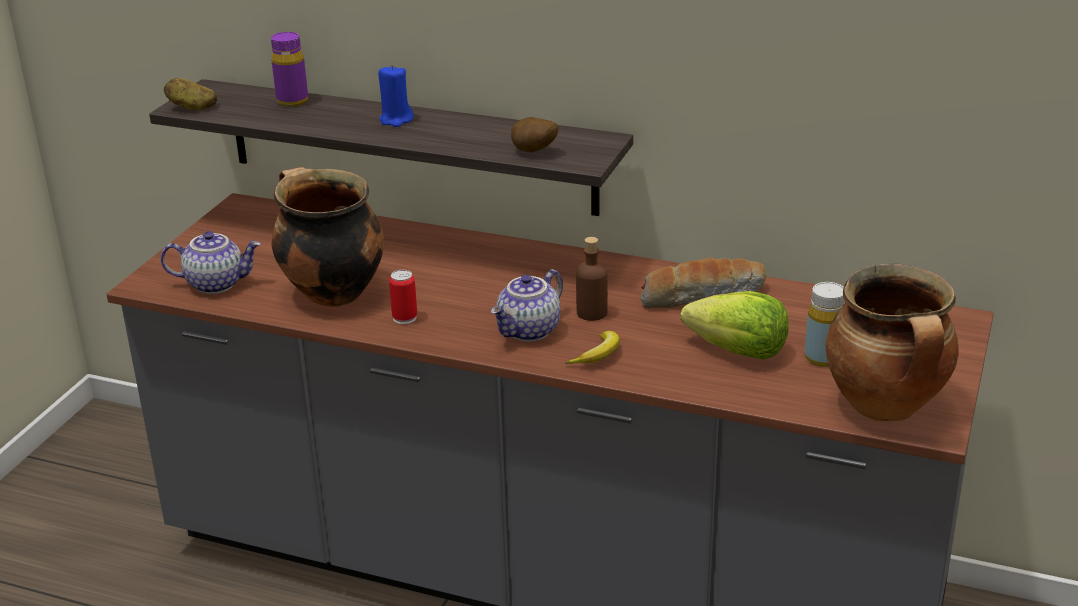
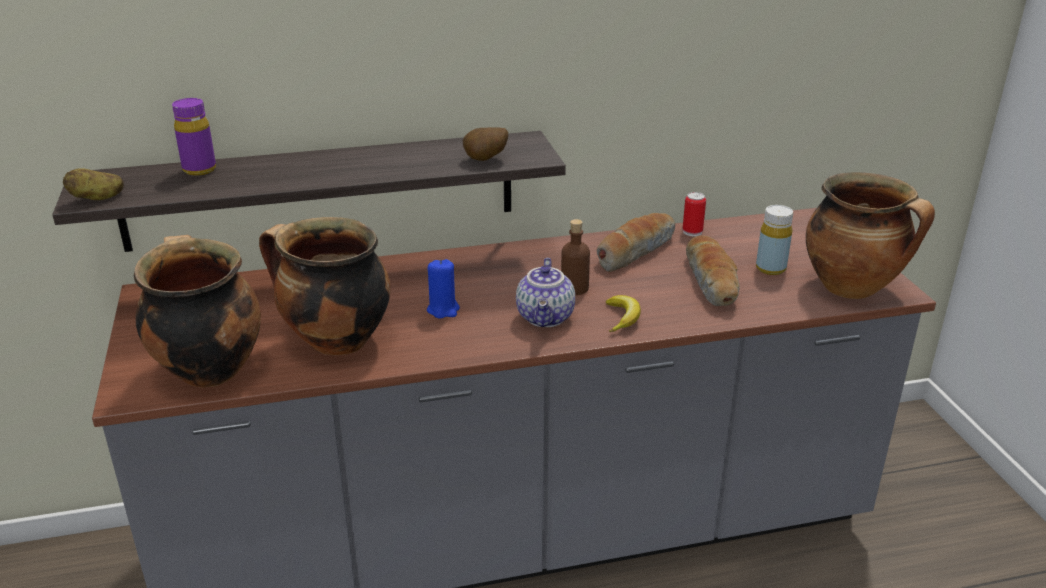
camera: 35 degrees left, 0 degrees up
teapot [161,231,261,294] -> cooking pot [134,235,261,388]
blue candle [378,65,414,127] -> blue candle moved to [427,259,460,319]
can [389,270,417,324] -> can moved to [683,192,706,236]
lettuce [680,291,788,360] -> bread [686,235,740,306]

